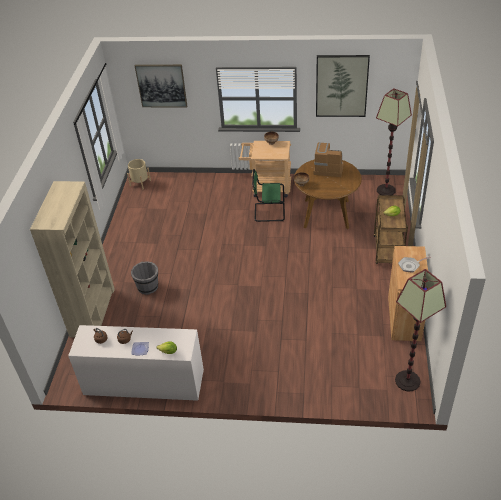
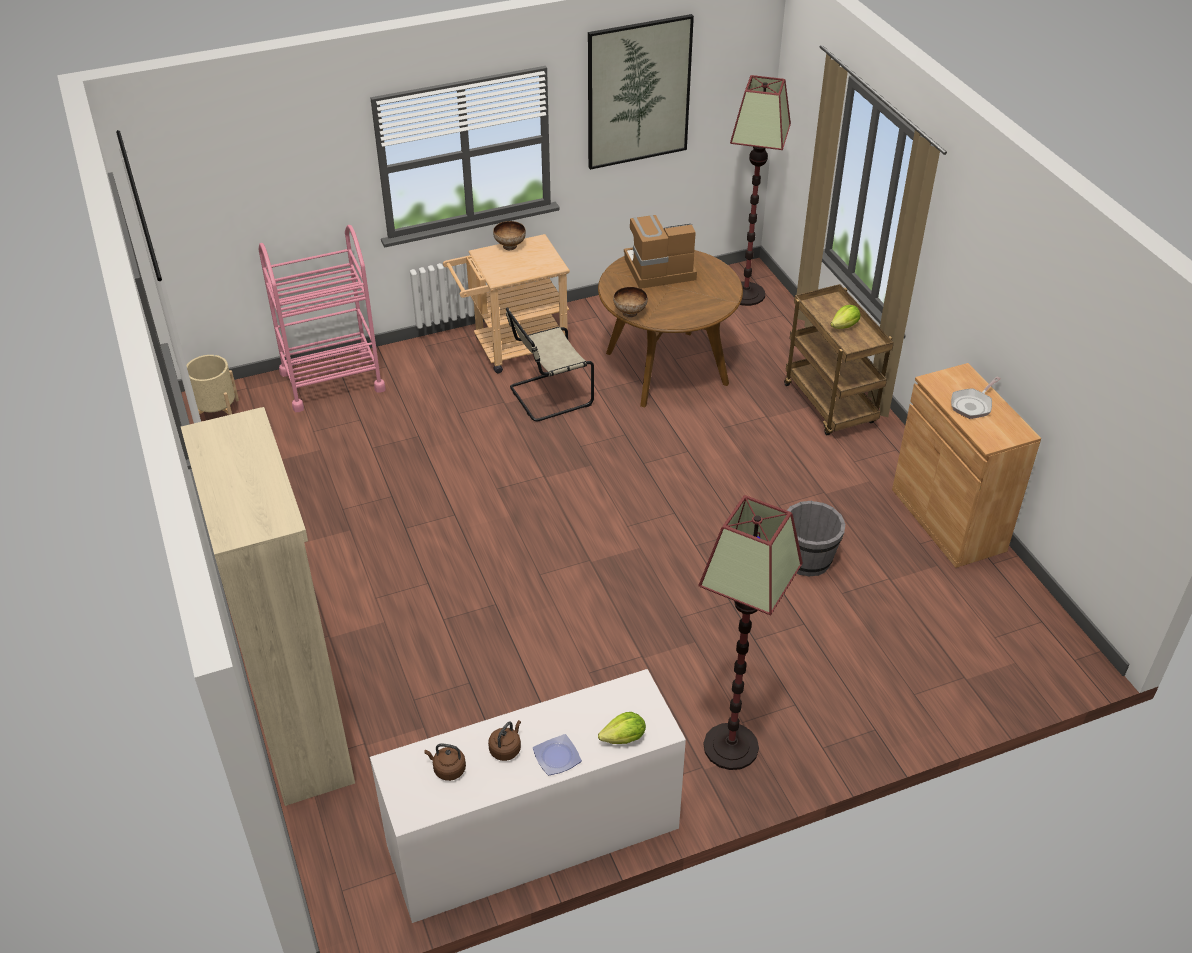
camera: 30 degrees left, 0 degrees up
grey bucket [131,261,158,295] -> grey bucket moved to [787,501,845,577]
picture [135,64,187,107] -> none
green chair [252,169,285,222] -> beige chair [506,308,594,421]
floor lamp [395,269,446,391] -> floor lamp moved to [698,495,803,770]
none -> pink cart [259,225,385,412]

